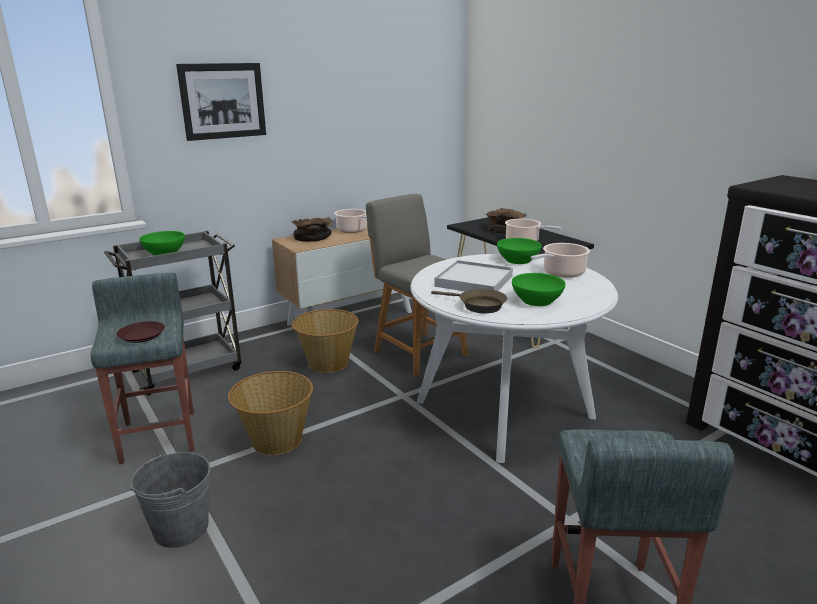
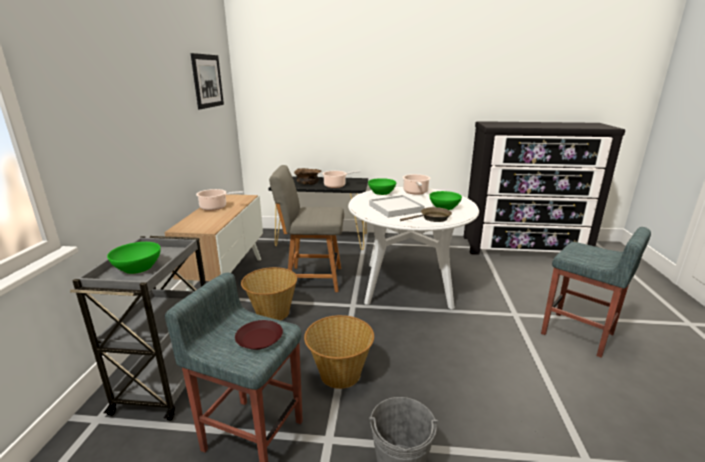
camera: 50 degrees left, 0 degrees up
picture [176,63,266,141] -> picture moved to [190,53,224,109]
brown bowl [292,217,333,242] -> none

